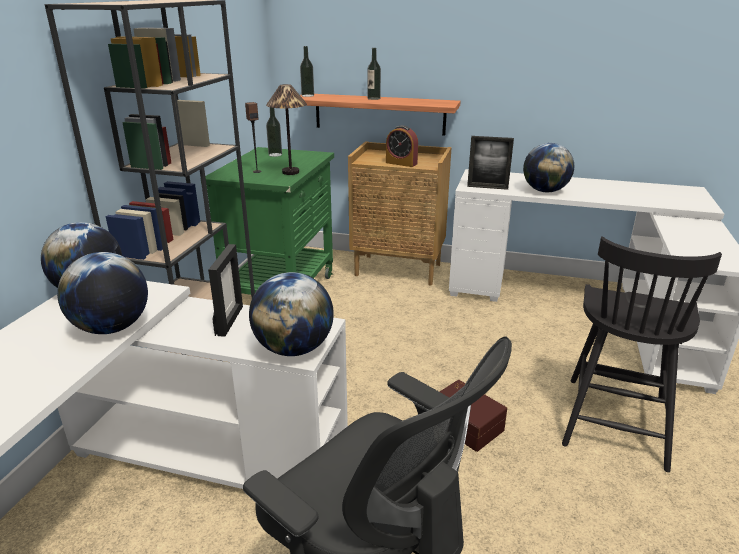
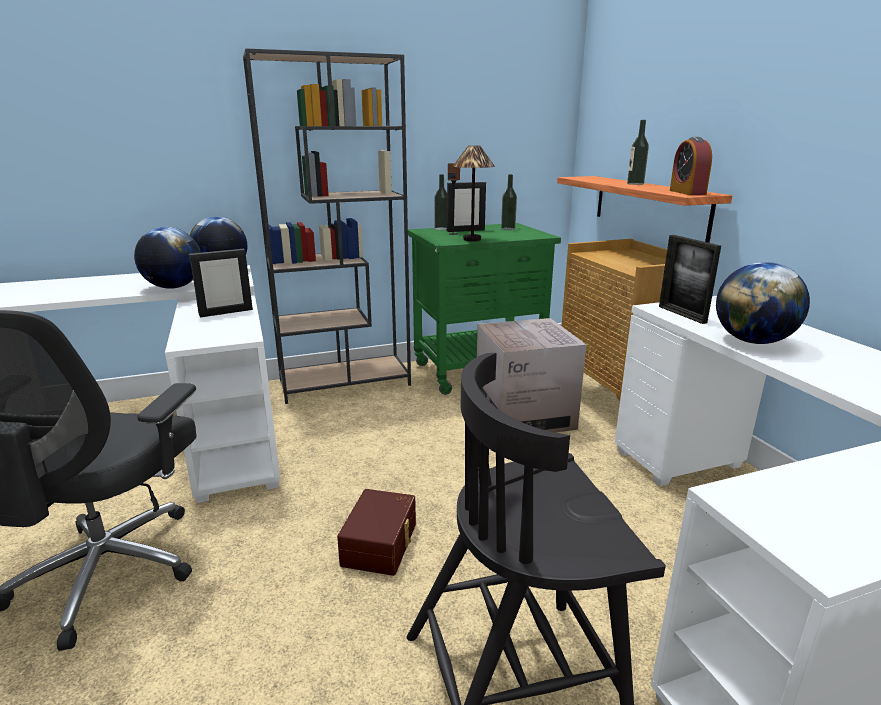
camera: 55 degrees right, 5 degrees down
globe [249,272,334,356] -> none
bottle [300,46,314,97] -> bottle moved to [434,174,447,230]
alarm clock [386,125,418,167] -> alarm clock moved to [670,137,712,195]
none -> picture frame [447,182,486,232]
none -> cardboard box [477,318,586,432]

